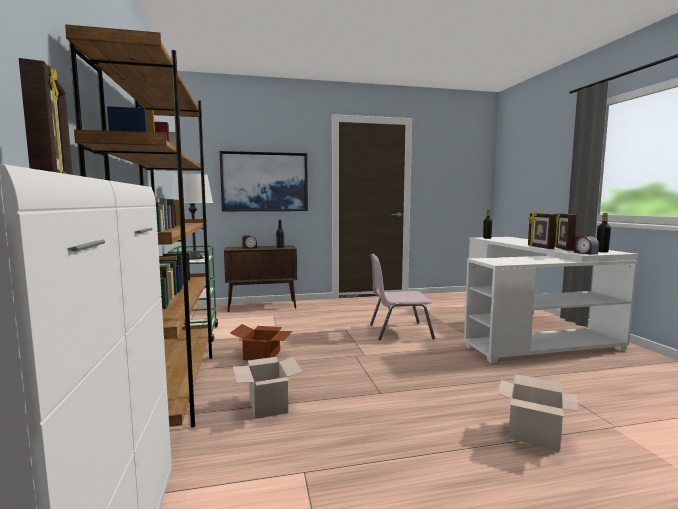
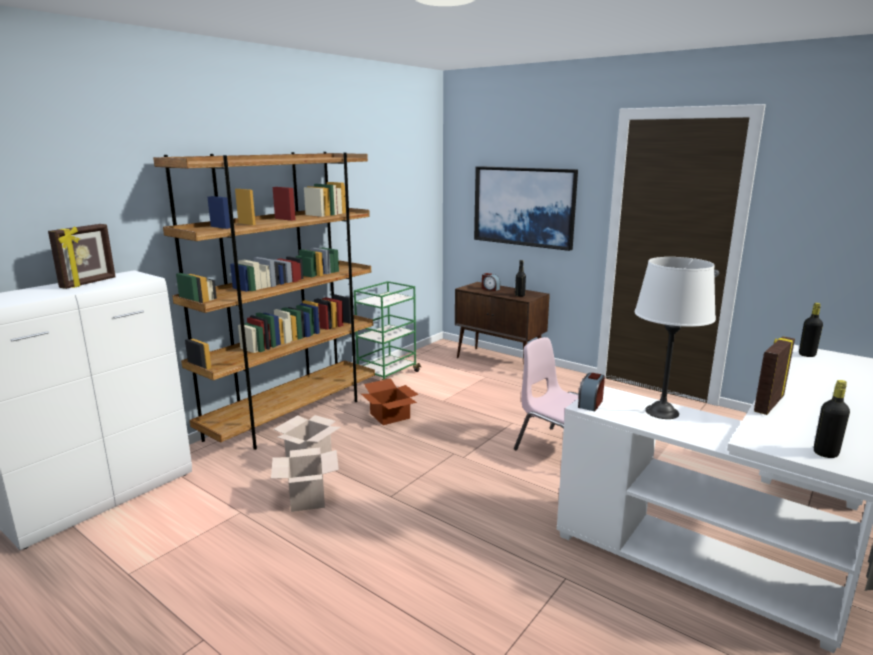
camera: 50 degrees right, 10 degrees up
white table lamp [172,173,213,259] -> white table lamp moved to [635,257,716,419]
cardboard box [498,374,579,452] -> cardboard box moved to [271,448,339,512]
picture frame [554,213,577,251] -> none
alarm clock [574,235,599,255] -> alarm clock moved to [578,373,605,411]

